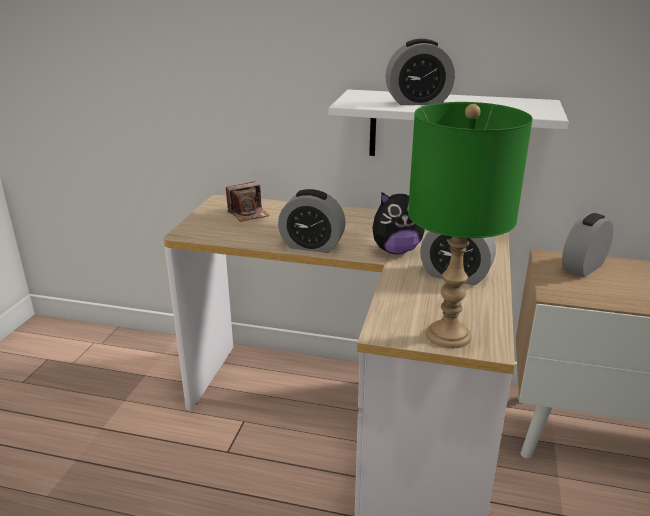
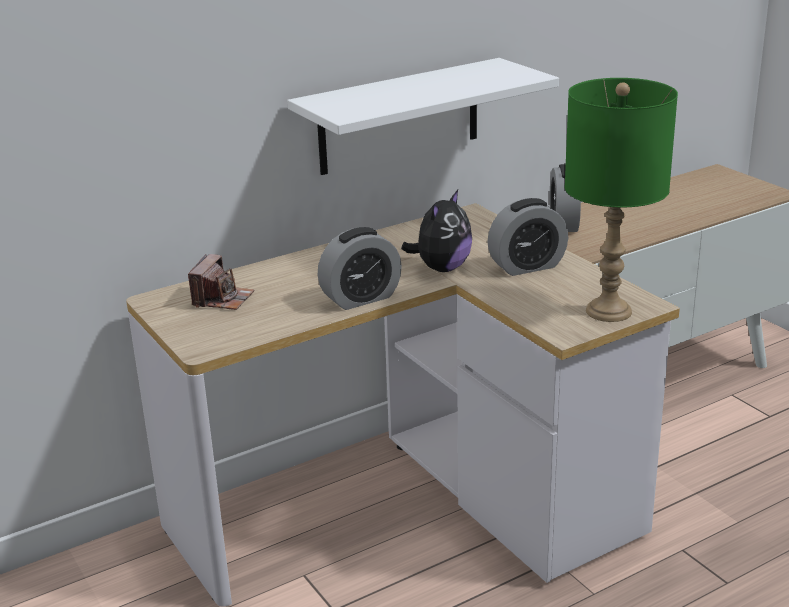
camera: 45 degrees left, 0 degrees up
alarm clock [385,39,455,105] -> none

